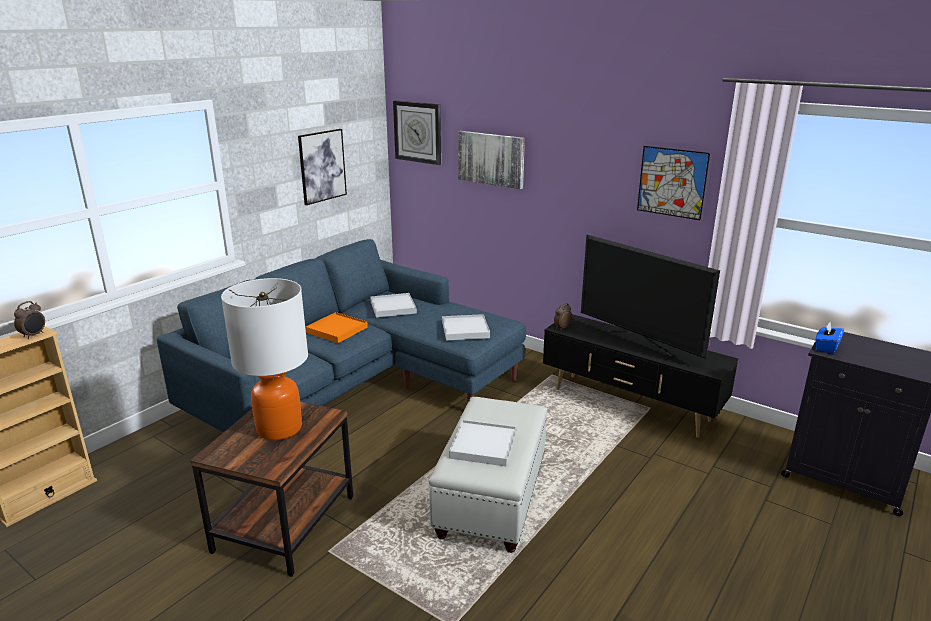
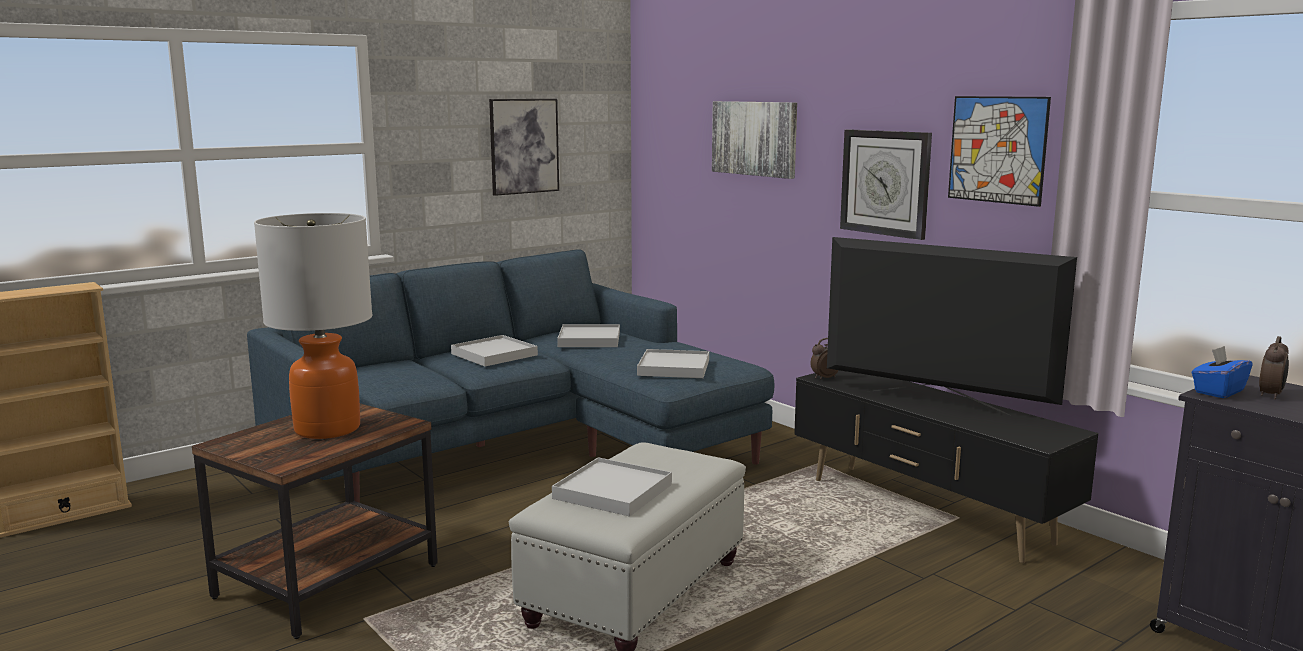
camera: 15 degrees right, 10 degrees down
alarm clock [14,301,45,339] -> alarm clock moved to [1259,336,1289,399]
orange tray [305,312,368,343] -> white tray [451,335,538,366]
wall clock [393,100,441,165] -> wall clock moved to [840,129,932,240]
television [581,235,720,359] -> television turned 150 degrees clockwise [827,237,1077,415]

